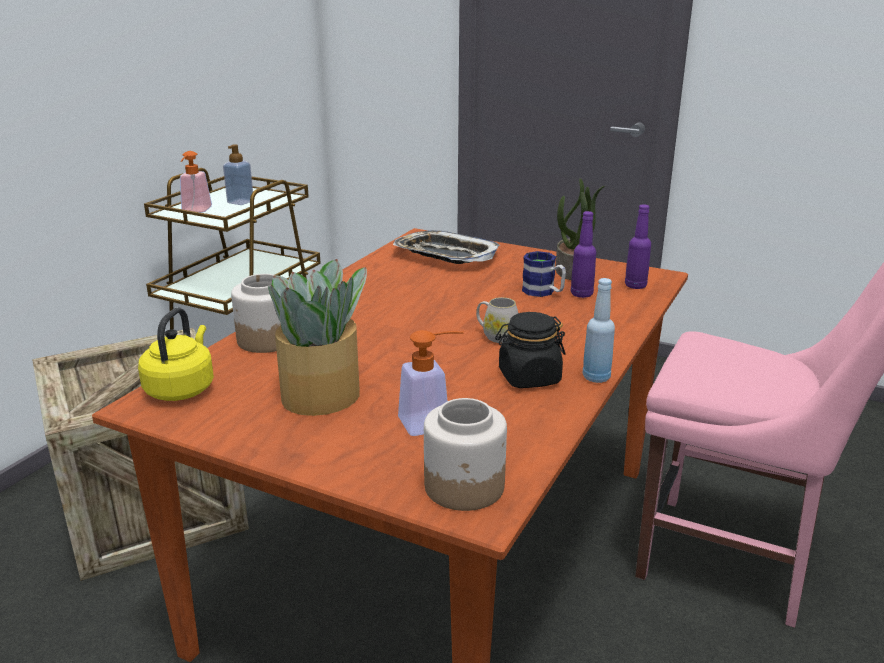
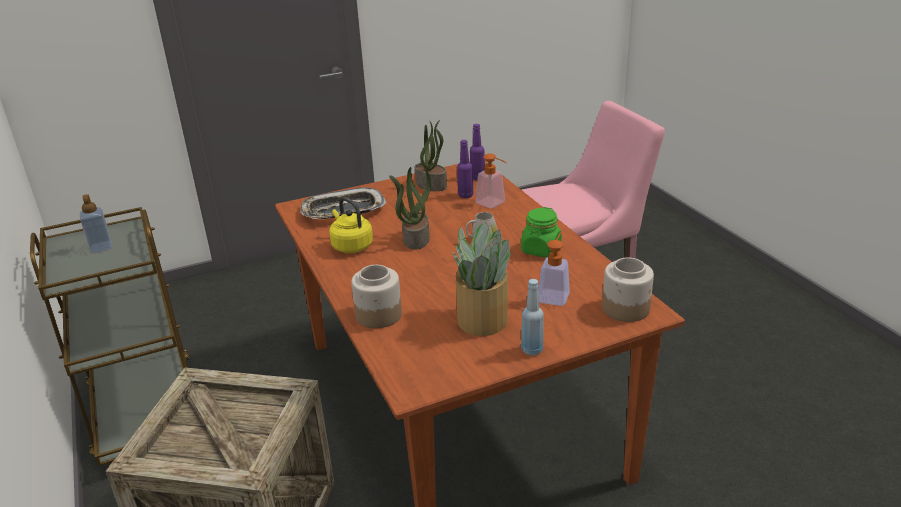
camera: 50 degrees left, 5 degrees up
yellow kettle [138,308,214,401] -> yellow kettle moved to [329,197,373,253]
soap dispenser [180,151,212,213] -> soap dispenser moved to [476,153,507,208]
black jar [495,312,566,388] -> green jar [521,207,562,257]
mug [522,251,566,297] -> none
blue bottle [582,278,615,383] -> blue bottle moved to [521,279,544,356]
none -> potted plant [389,167,431,250]

